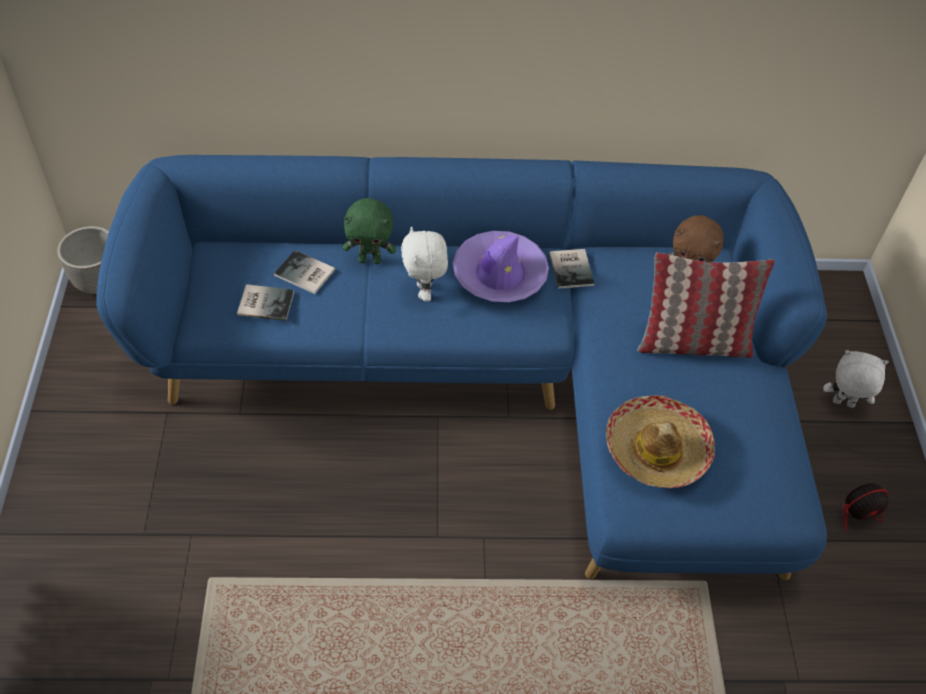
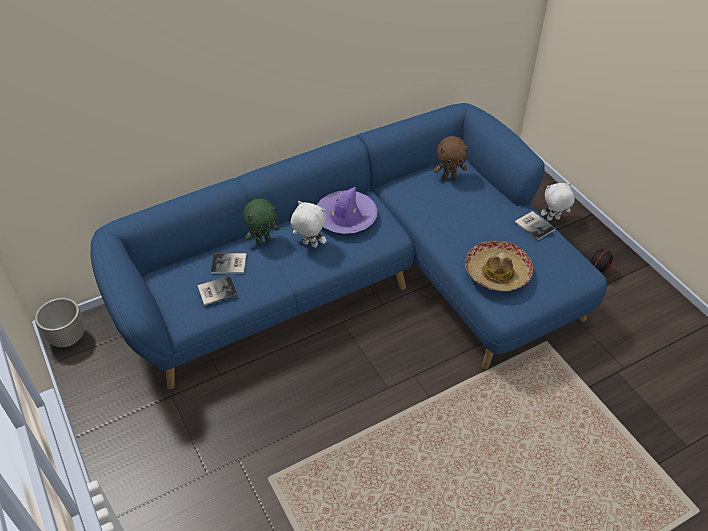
camera: 25 degrees left, 5 degrees down
white plush toy [401,226,448,301] -> white plush toy turned 150 degrees clockwise [291,201,326,248]
book [549,249,595,289] -> book moved to [515,211,555,240]
pillow [637,253,774,358] -> none

